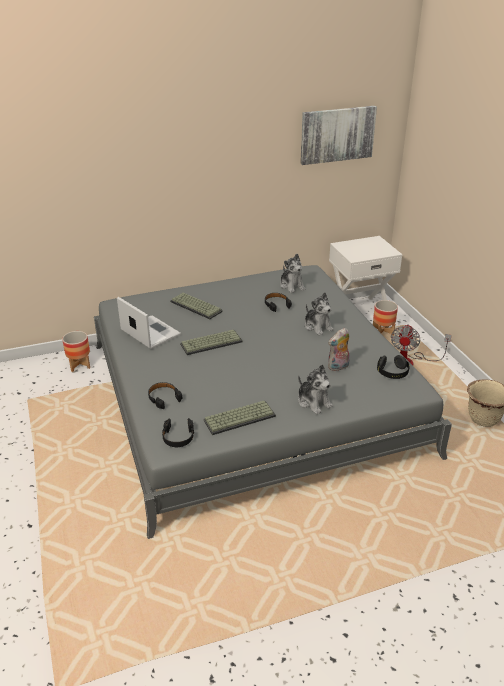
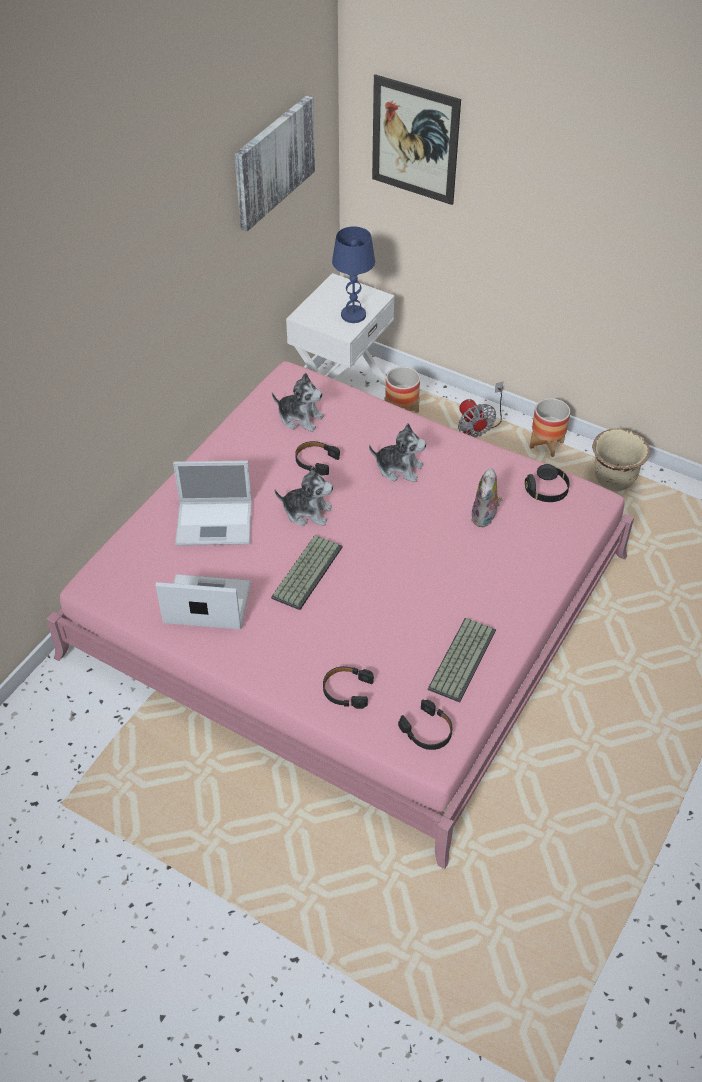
camera: 40 degrees left, 15 degrees up
planter [62,331,90,372] -> planter moved to [530,398,570,457]
grey bed [94,265,452,539] -> pink bed [46,361,634,869]
keyboard [170,293,223,319] -> laptop [173,460,252,546]
plush toy [298,365,333,415] -> plush toy moved to [275,466,333,526]
none -> blue table lamp [332,227,375,323]
none -> picture [372,74,461,205]

